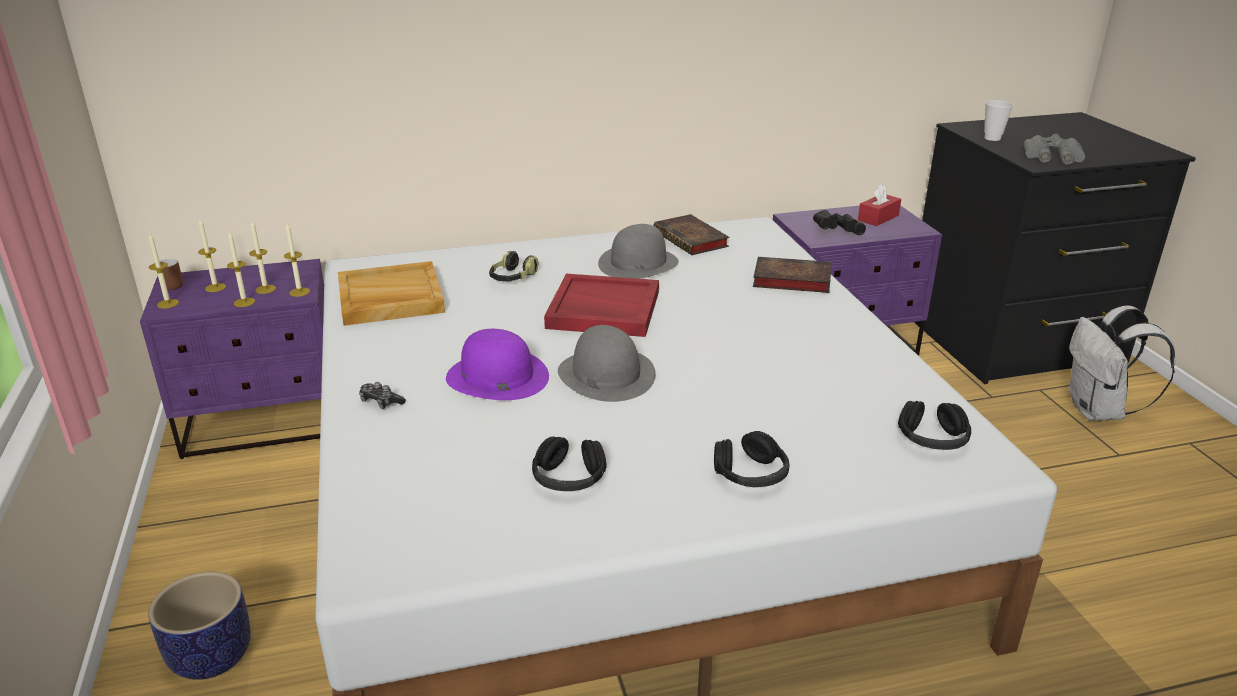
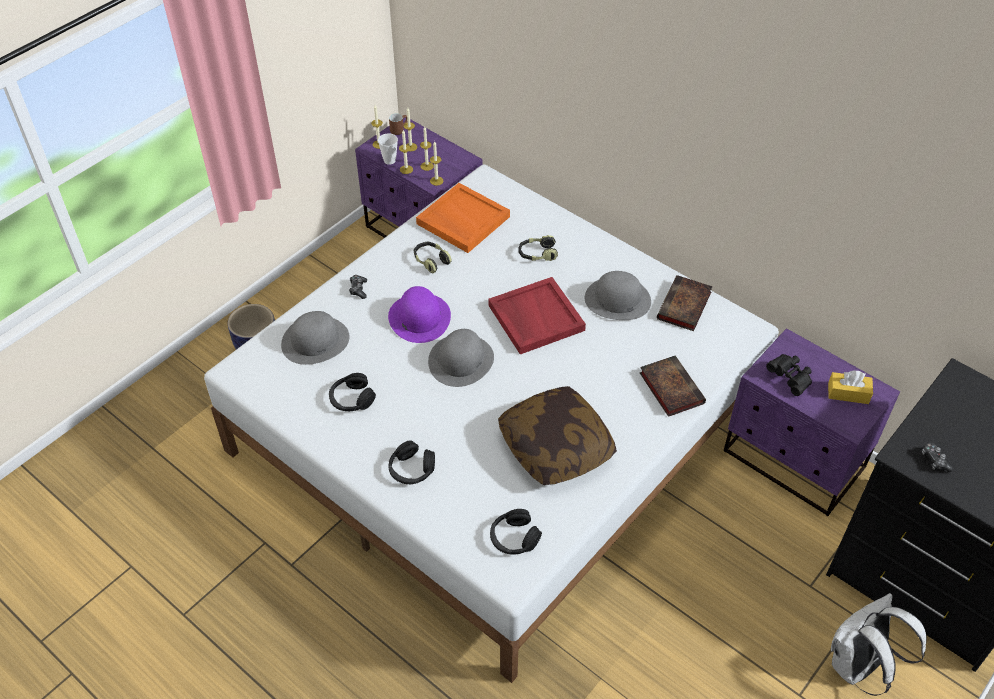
camera: 55 degrees right, 20 degrees up
beige tray [338,261,445,326] -> orange tray [416,183,510,253]
red tissue box [858,184,901,226] -> yellow tissue box [828,370,873,404]
cup [984,100,1013,141] -> cup moved to [378,133,398,165]
grey binoculars [1024,134,1085,165] -> game controller [922,443,953,472]
none -> grey hat [281,311,350,365]
none -> headphones [414,242,452,273]
none -> pillow [498,386,617,485]

